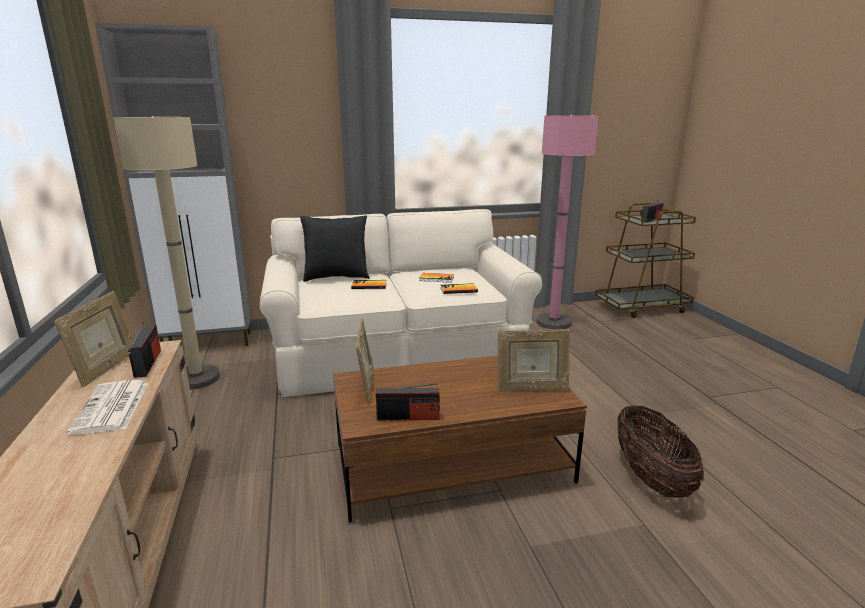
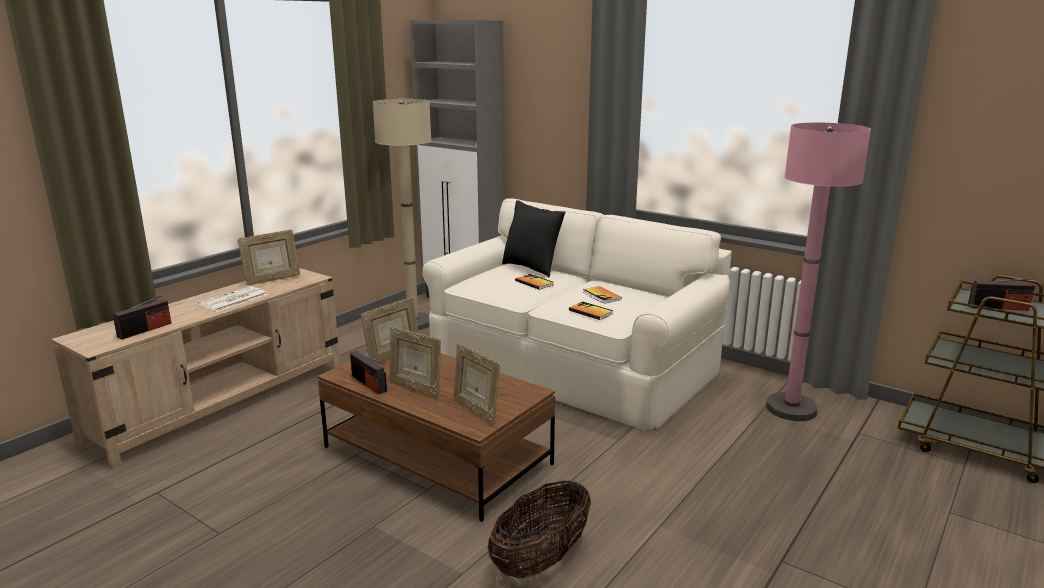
camera: 50 degrees right, 0 degrees up
radio [128,321,161,378] -> radio moved to [113,295,171,340]
none -> picture frame [389,327,441,397]

